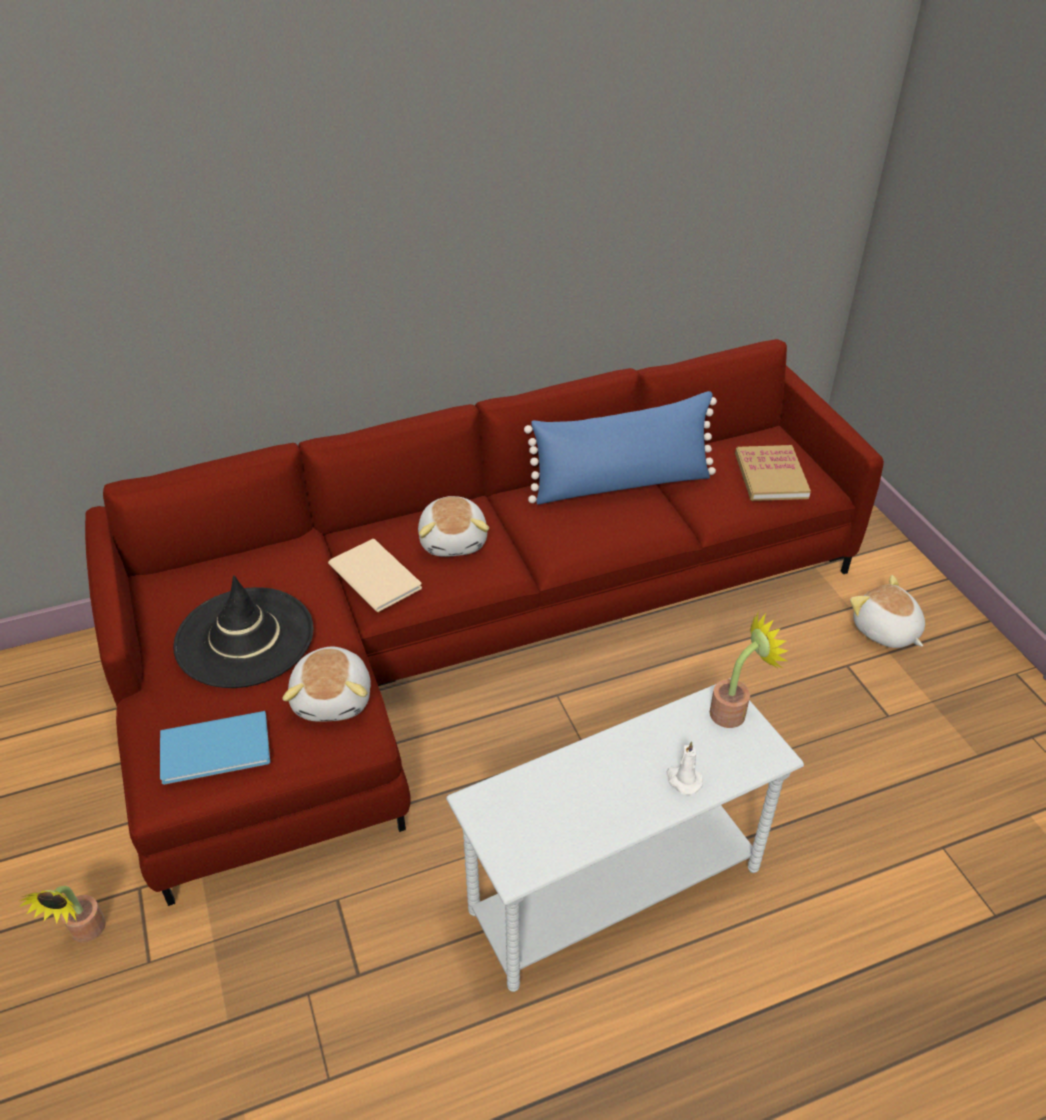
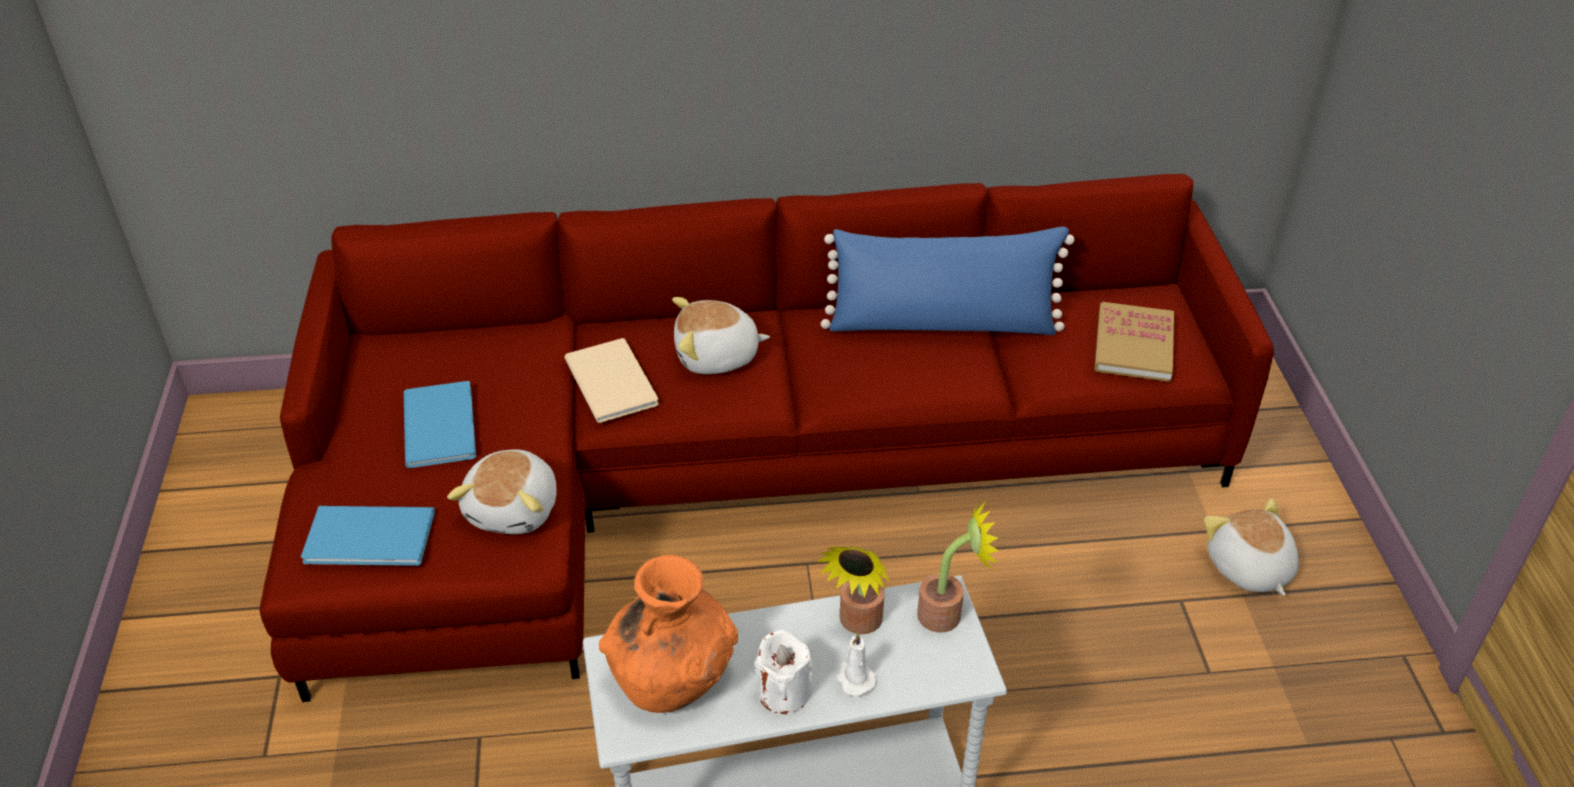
camera: 15 degrees right, 0 degrees up
potted plant [19,886,106,943] -> potted plant moved to [817,546,890,634]
black hat [173,575,314,688] -> blue book [404,381,476,468]
plush toy [418,496,489,557] -> plush toy turned 75 degrees clockwise [672,297,770,374]
none -> orange vase [599,555,738,713]
none -> white candle [754,630,813,714]

